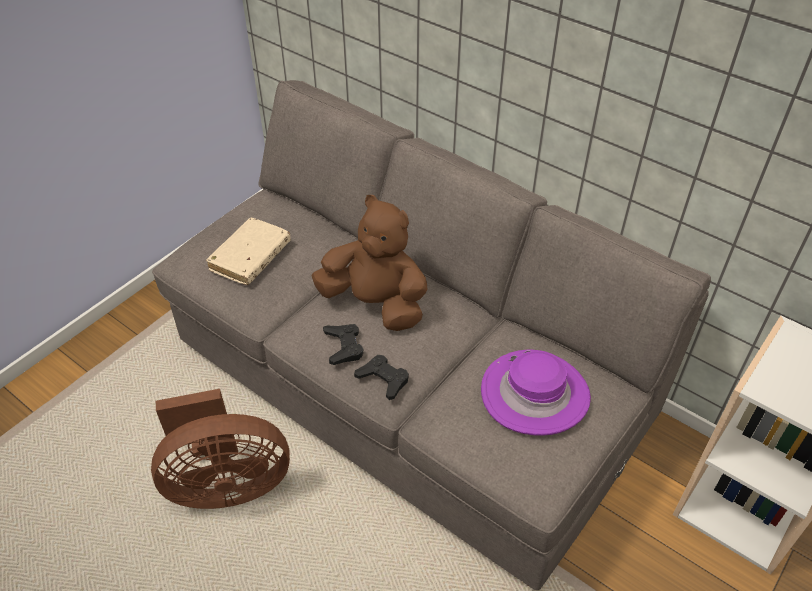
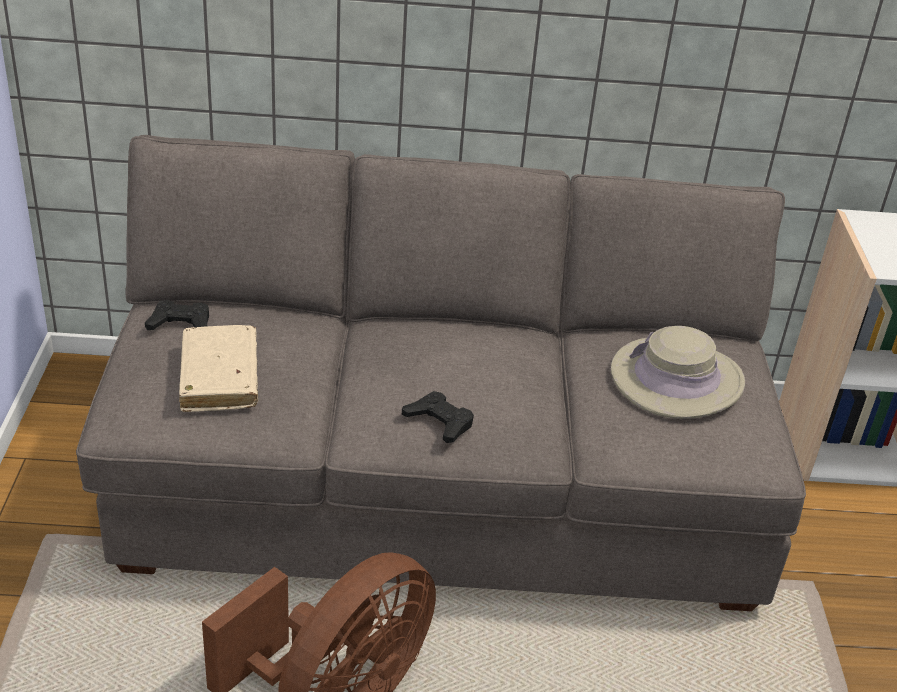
camera: 40 degrees left, 10 degrees down
brown plush toy [311,195,428,331] -> none
black game controller [354,355,409,400] -> black game controller moved to [145,300,209,330]
purple hat [481,349,591,436] -> beige hat [611,326,745,419]

